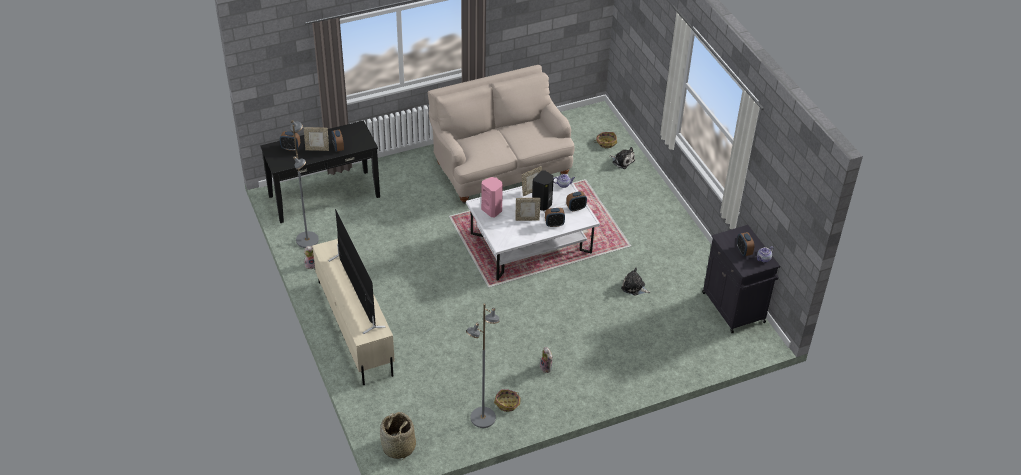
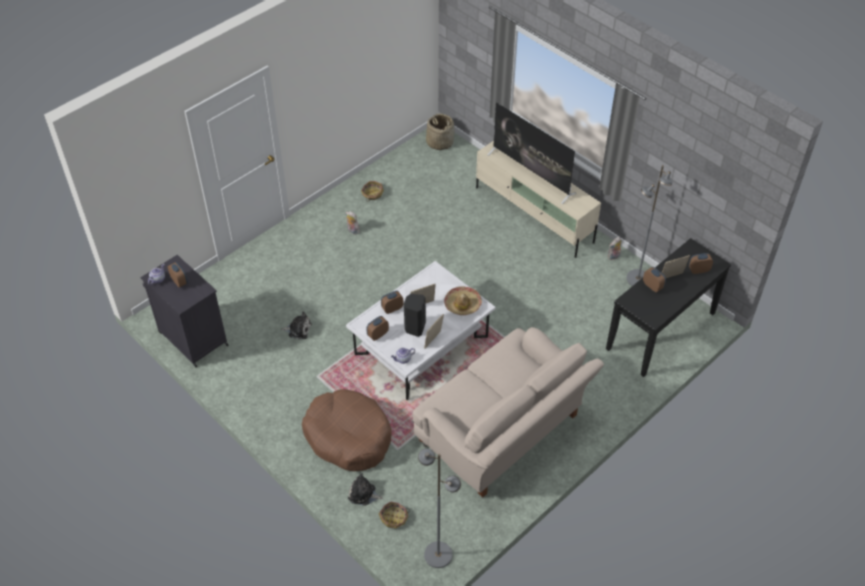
camera: 160 degrees right, 5 degrees up
grey floor lamp [466,304,499,428] -> grey floor lamp moved to [418,448,461,568]
pink speaker [481,177,503,217] -> hat [444,286,482,315]
none -> brown dog bed [302,389,392,471]

